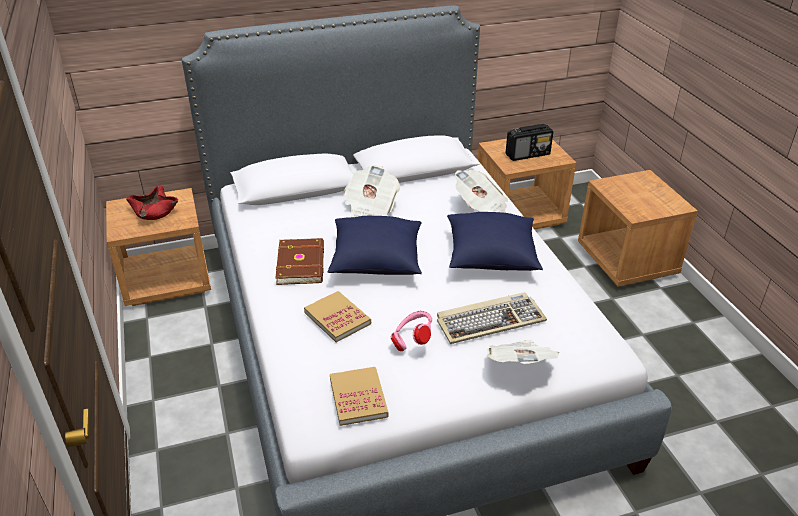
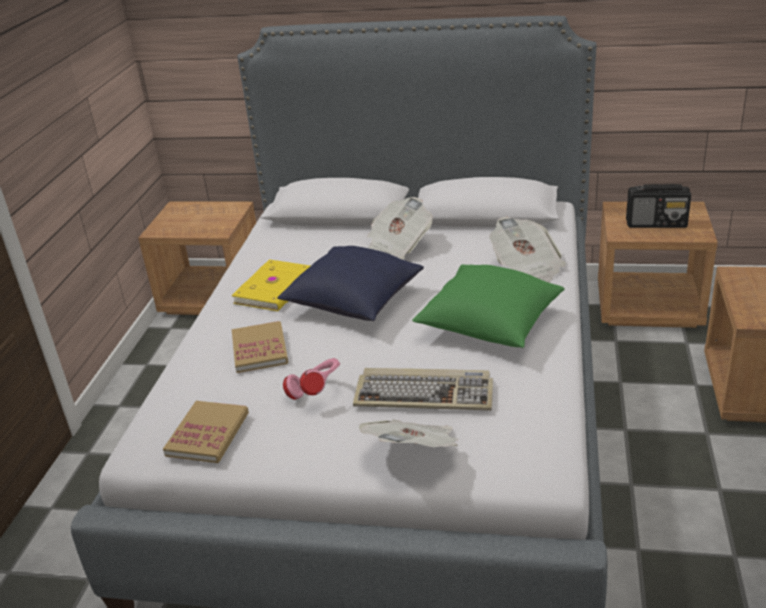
camera: 30 degrees right, 5 degrees down
red bowl [126,186,178,220] -> none
brown book [275,238,324,285] -> yellow book [232,259,310,311]
blue pillow [447,212,543,271] -> green pillow [412,265,565,348]

